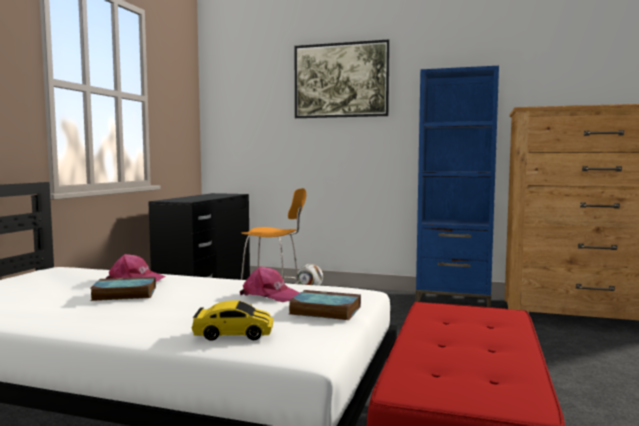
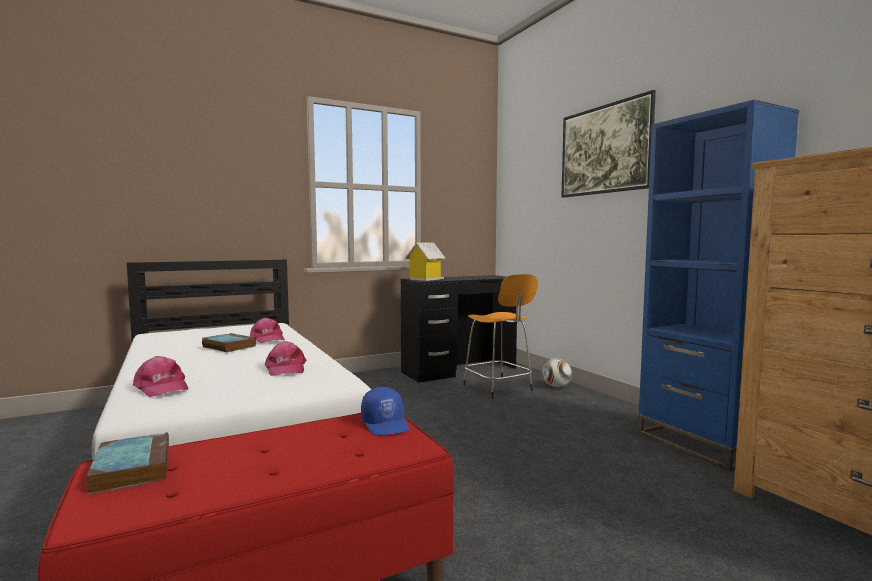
camera: 45 degrees right, 0 degrees up
toy car [191,301,273,341] -> pink cap [133,356,188,397]
book [289,290,361,320] -> book moved to [86,432,169,495]
none -> blue cap [361,387,409,436]
none -> toy house [405,242,446,281]

